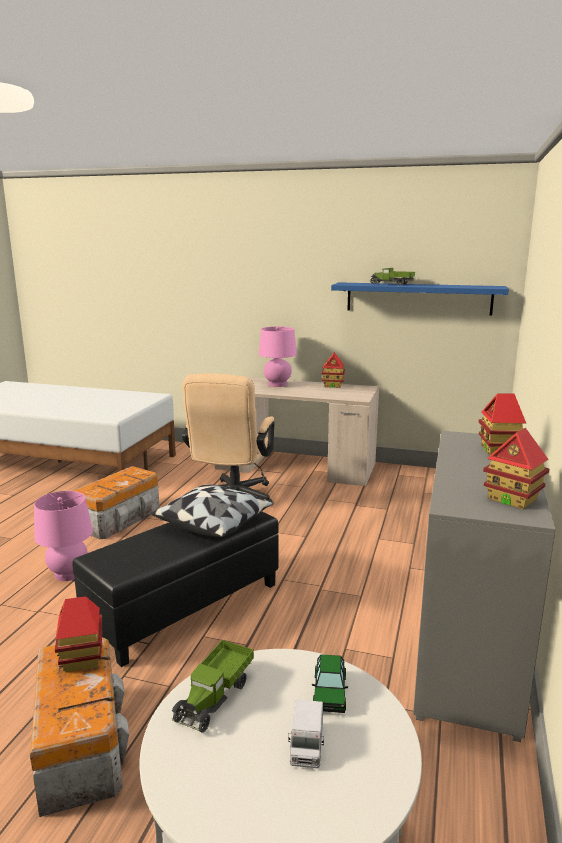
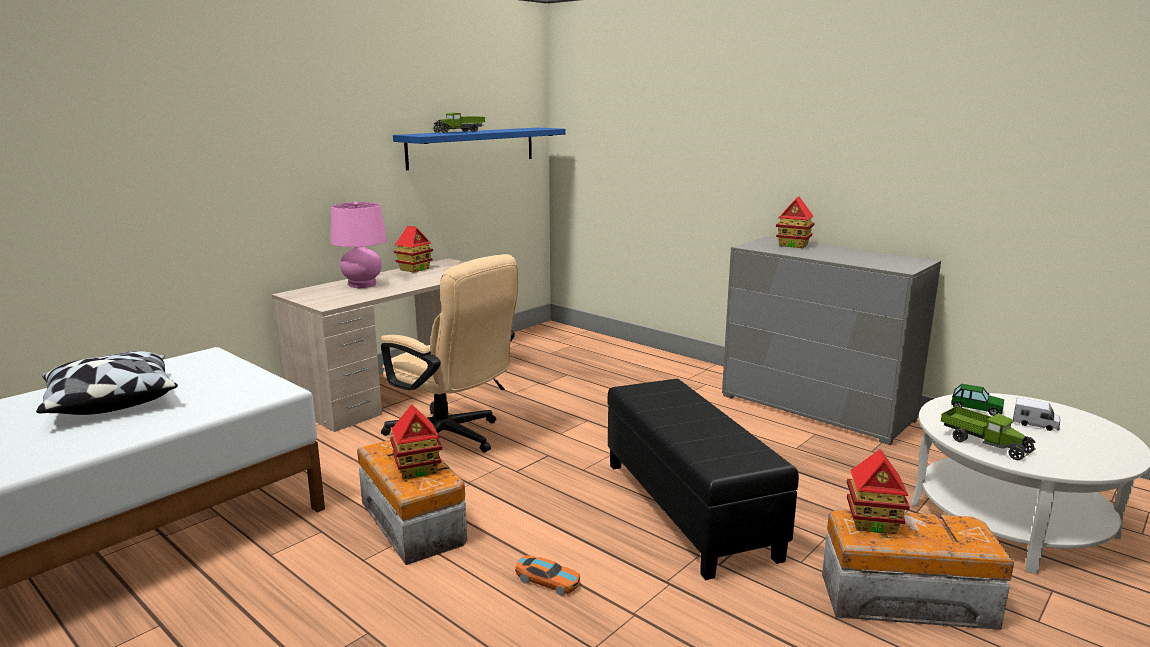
camera: 65 degrees left, 0 degrees up
pink table lamp [34,491,93,581] -> toy car [515,555,580,596]
pillow [152,484,274,538] -> pillow moved to [36,351,178,415]
toy house [483,428,550,509] -> toy house moved to [390,404,442,479]

